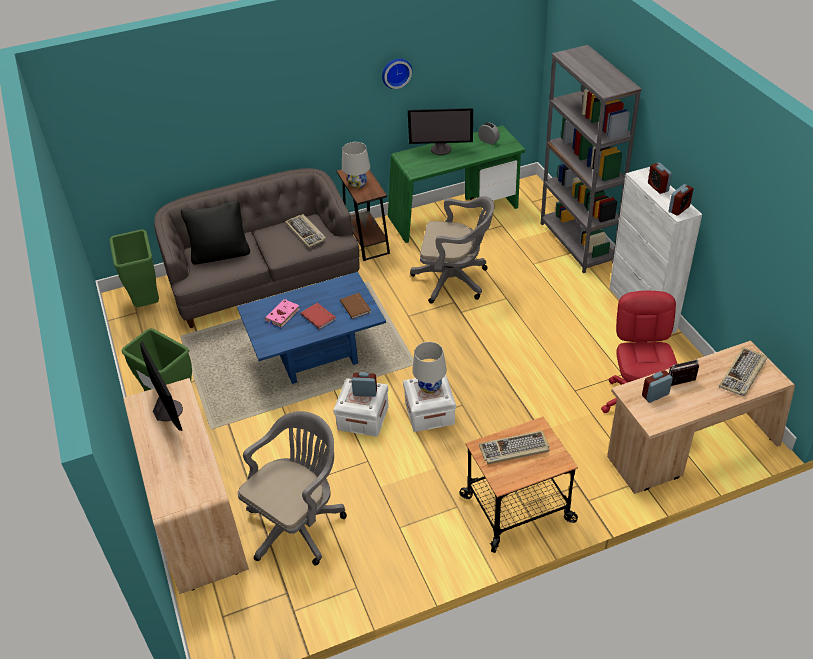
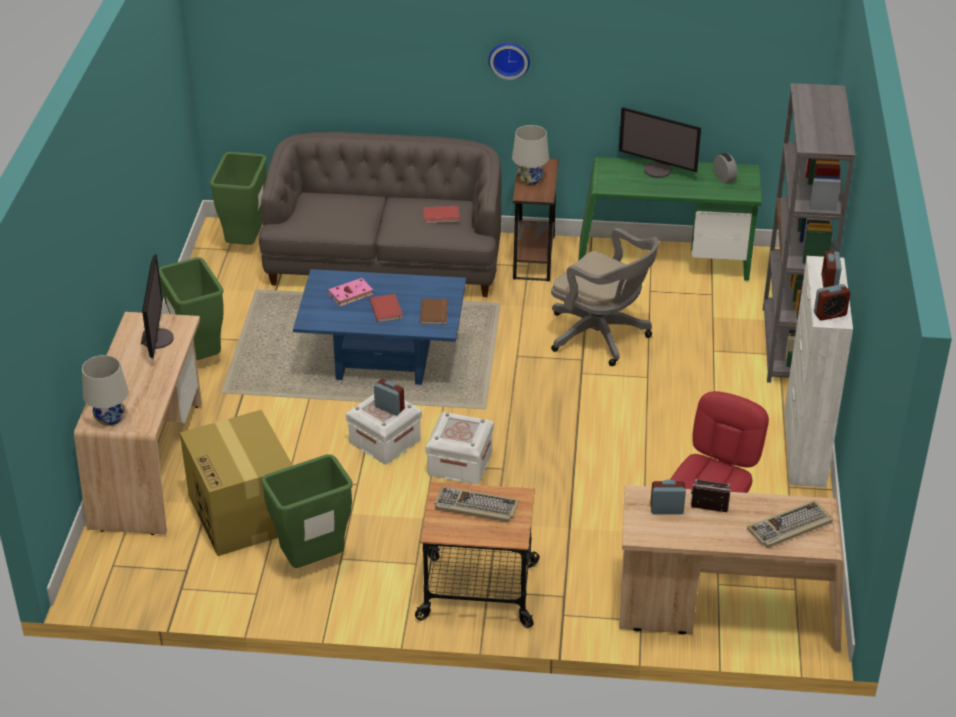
camera: 25 degrees right, 5 degrees down
black pillow [181,200,250,265] -> none
grey office chair [238,411,347,565] -> cardboard box [180,410,293,556]
keyboard [285,214,326,248] -> red book [423,206,460,224]
wall clock [382,59,412,89] -> wall clock moved to [488,42,530,80]
white table lamp [412,342,447,393] -> white table lamp moved to [82,355,129,426]
none -> green trash can [261,454,353,568]

